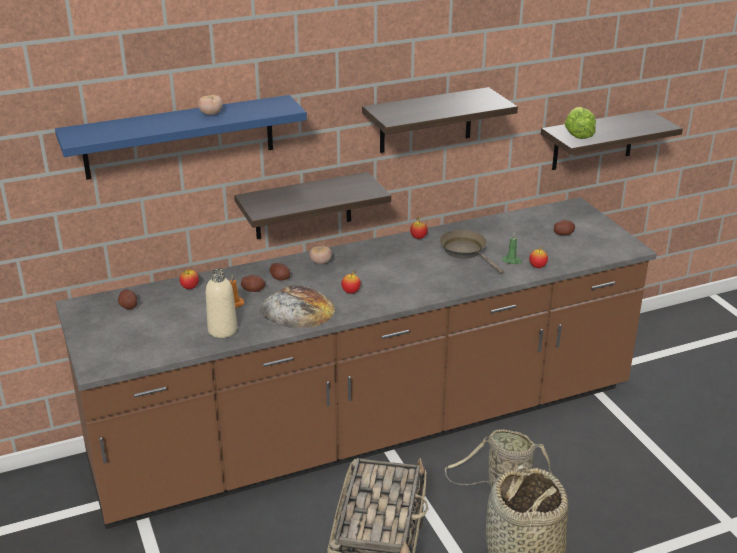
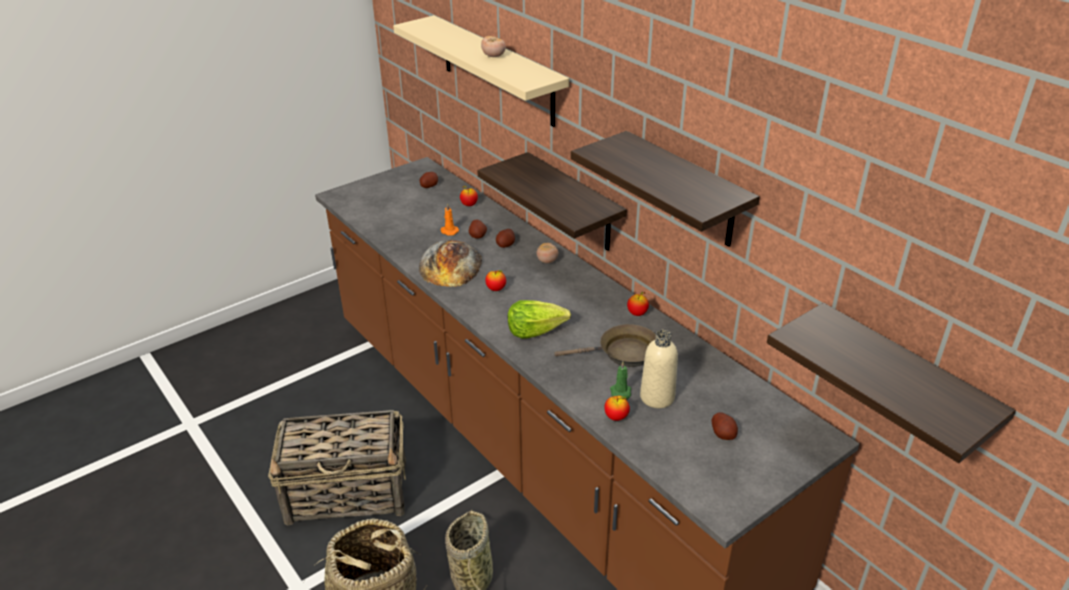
camera: 75 degrees right, 5 degrees up
blue shelf [55,95,307,180] -> beige shelf [393,15,569,127]
beige bottle [206,268,237,338] -> beige bottle moved to [640,330,678,408]
brown frying pan [439,230,504,274] -> brown frying pan turned 45 degrees clockwise [554,324,656,367]
lettuce [565,107,596,139] -> lettuce moved to [508,300,571,339]

